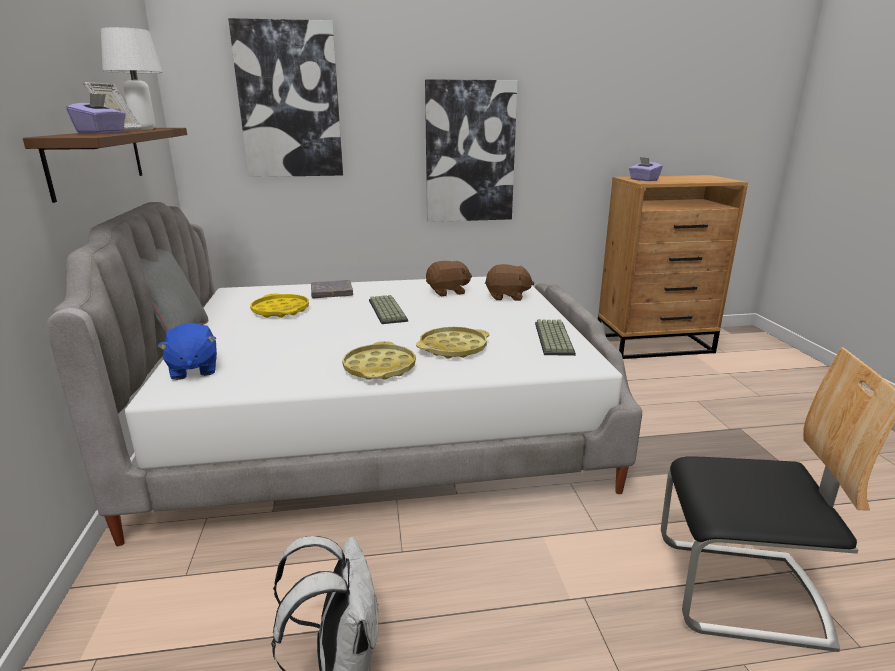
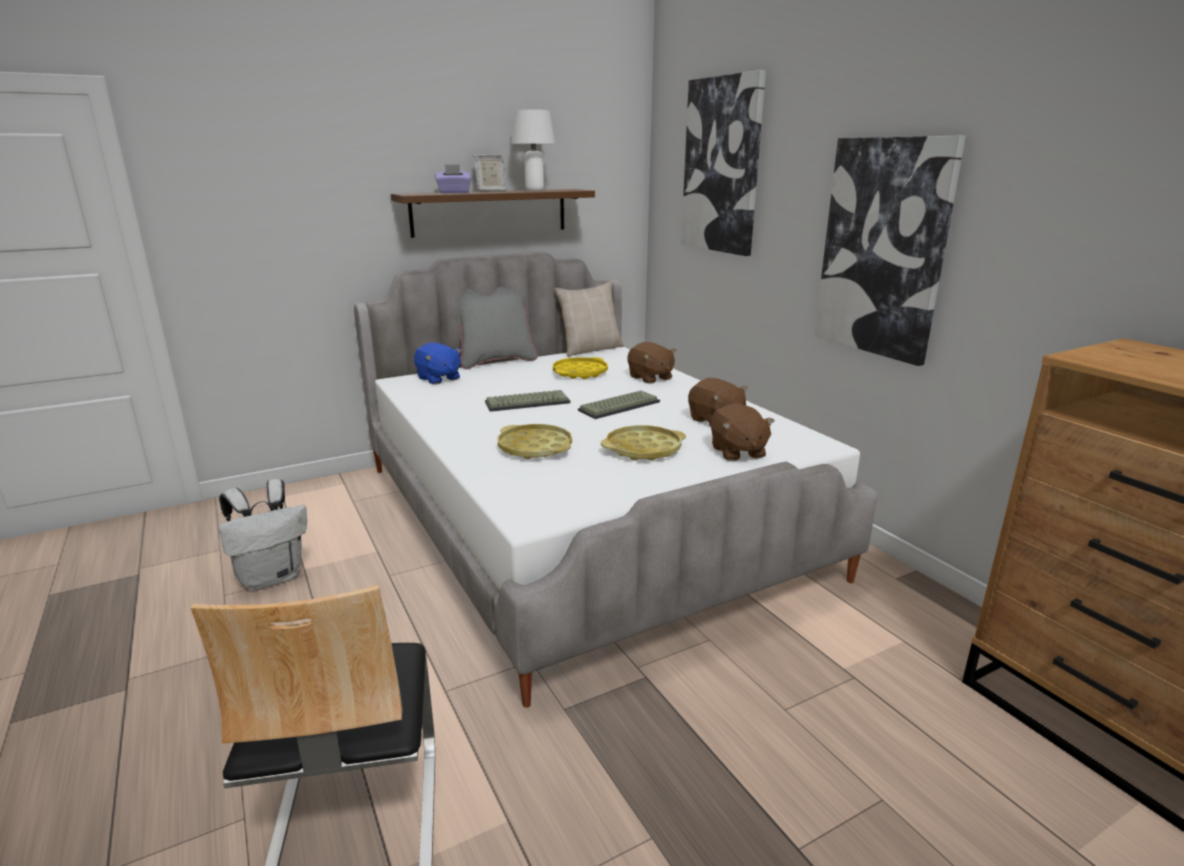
camera: 70 degrees right, 0 degrees up
blue plush toy [157,323,217,380] -> blue plush toy turned 90 degrees counterclockwise [414,343,462,384]
grey book [311,280,353,298] -> brown plush toy [627,342,676,384]
yellow tray [342,341,416,380] -> yellow tray moved to [601,425,686,461]
keyboard [535,320,576,356] -> keyboard moved to [485,390,571,412]
purple tissue box [629,157,663,181] -> none
none -> beige pillow [554,281,624,357]

